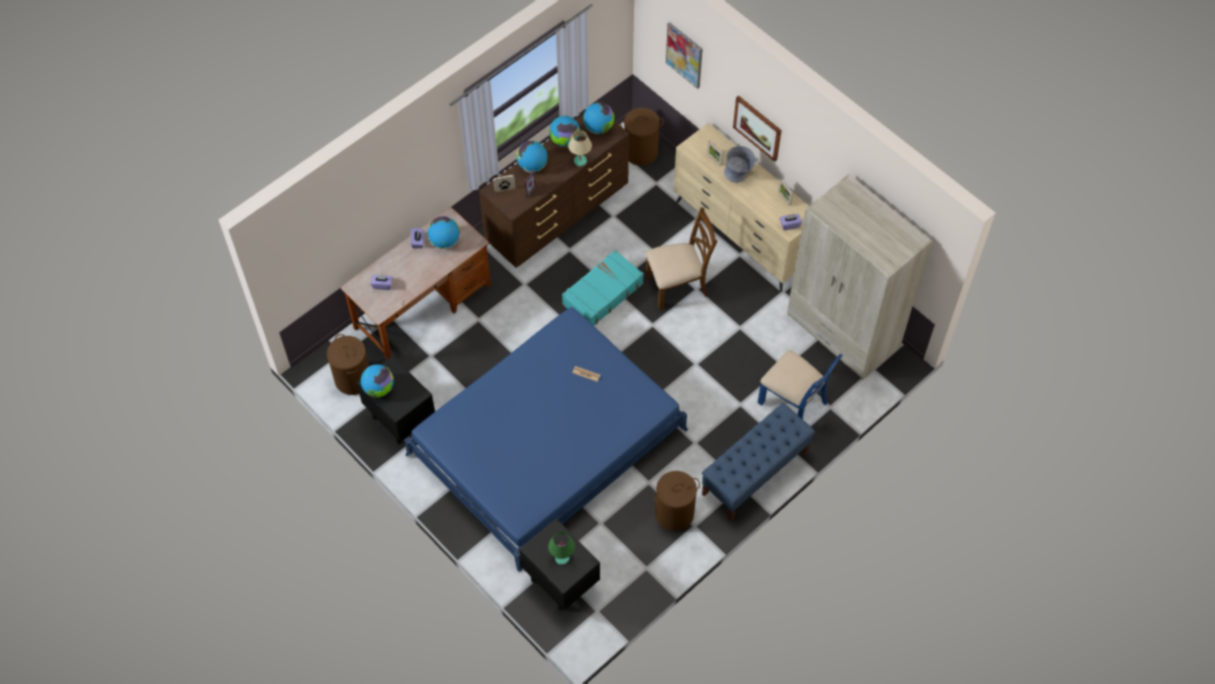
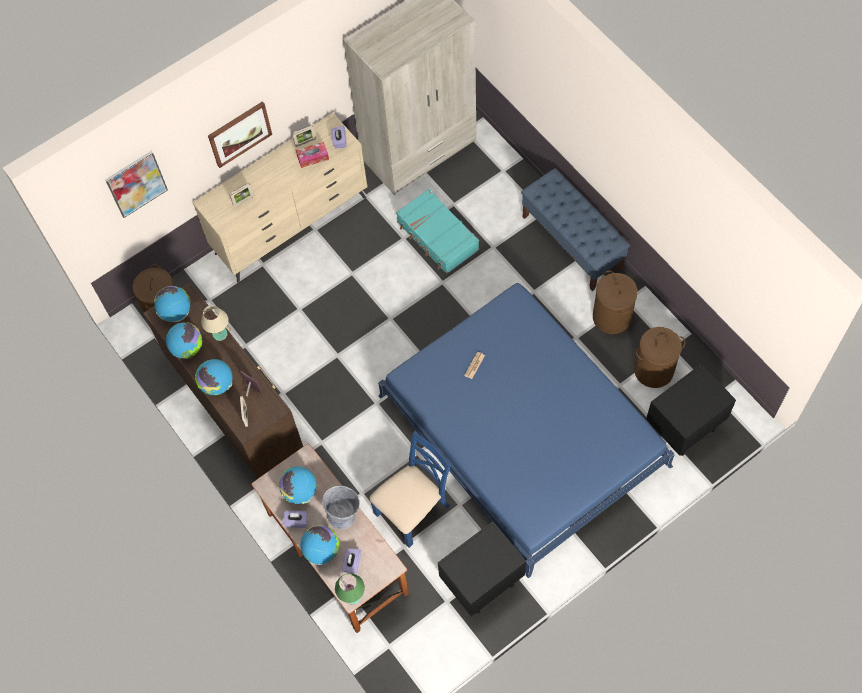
camera: 80 degrees left, 5 degrees up
brown laundry basket [327,334,369,395] -> brown laundry basket moved to [634,327,685,388]
globe [361,364,394,398] -> globe moved to [300,525,340,565]
green table lamp [548,532,575,565] -> green table lamp moved to [335,573,365,605]
turquoise suitcase [562,250,644,326] -> turquoise suitcase moved to [396,189,479,274]
brown chair [646,208,718,311] -> none
grey bowl [724,146,756,183] -> grey bowl moved to [322,486,360,529]
blue chair [758,350,843,419] -> blue chair moved to [369,431,451,548]
none -> tissue box [296,142,329,168]

